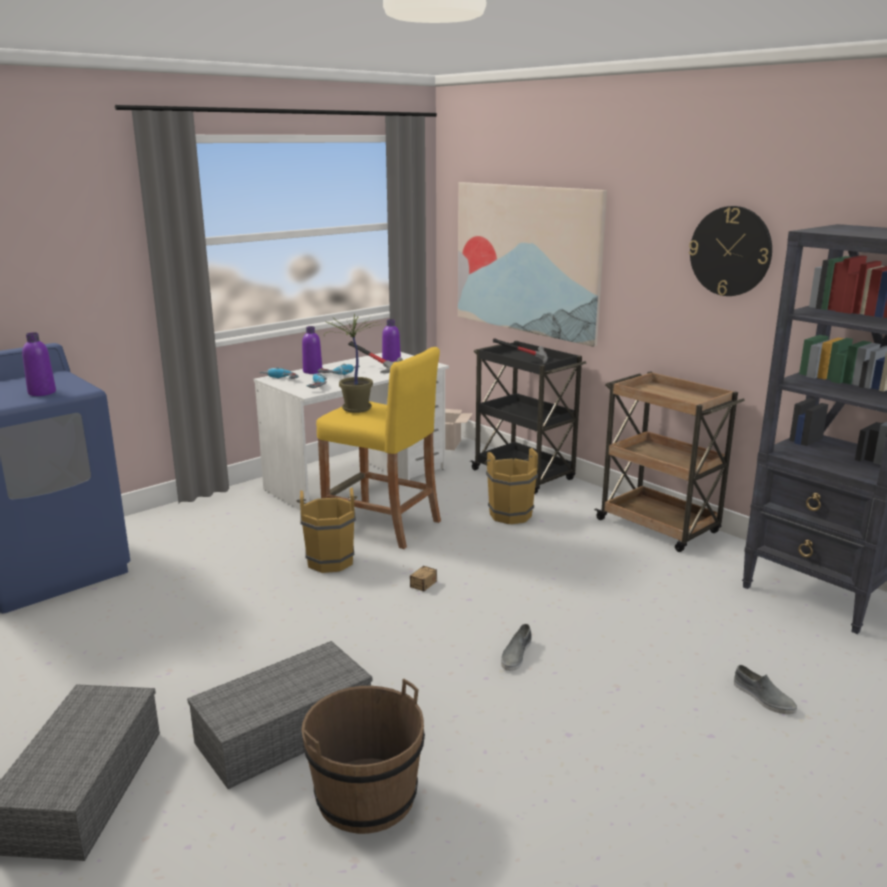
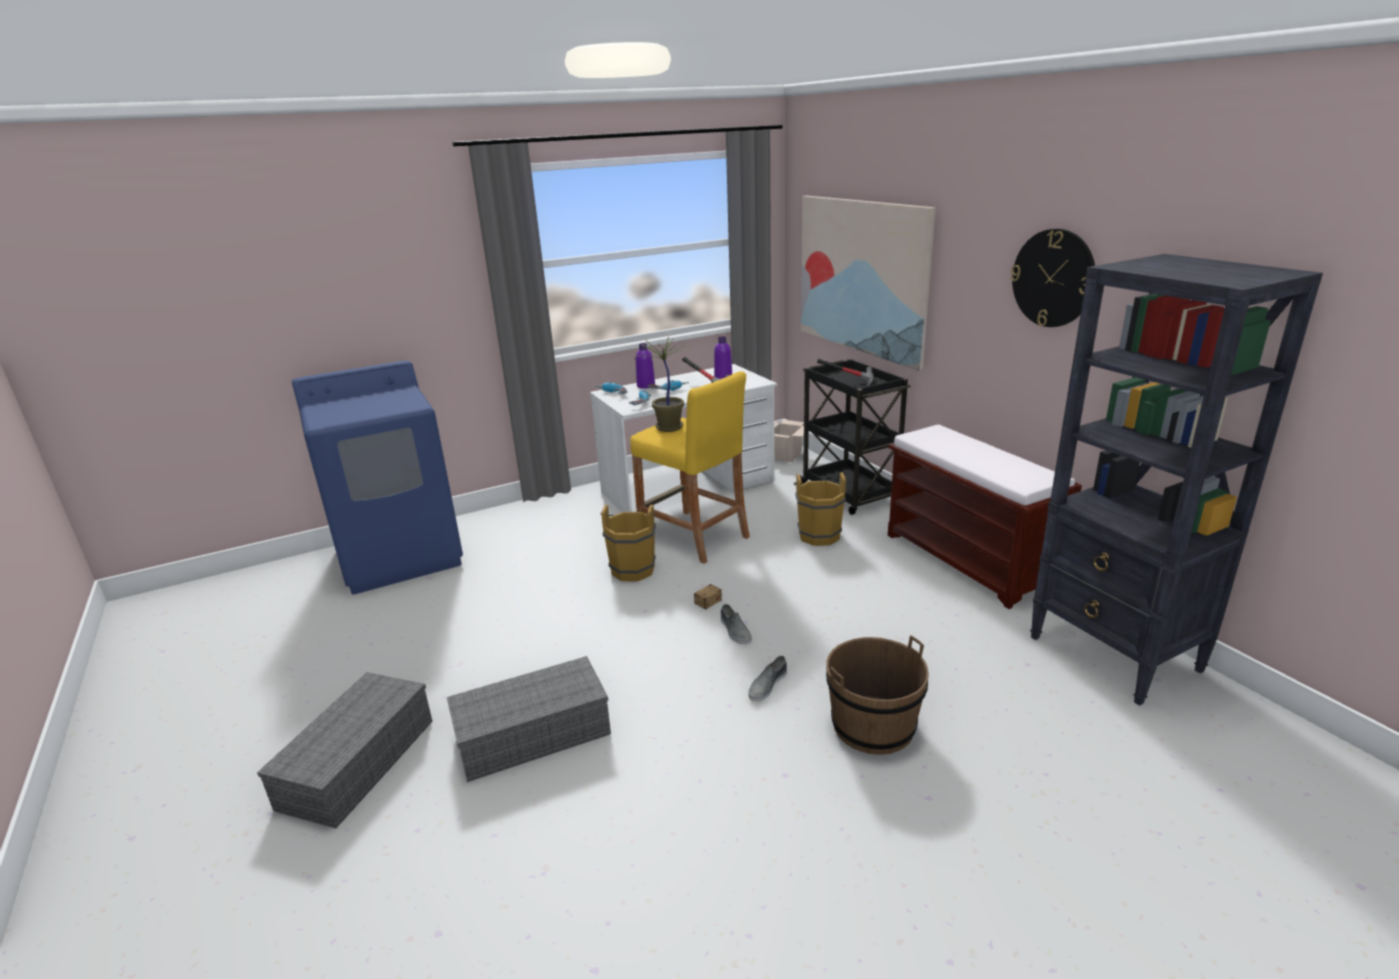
camera: 15 degrees right, 5 degrees up
purple bottle [22,332,56,396] -> none
brown bucket [301,679,425,834] -> brown bucket moved to [826,635,929,755]
brown cart [594,371,745,552] -> brown bench [888,425,1082,609]
grey shoe [734,665,797,714] -> grey shoe moved to [721,604,752,644]

